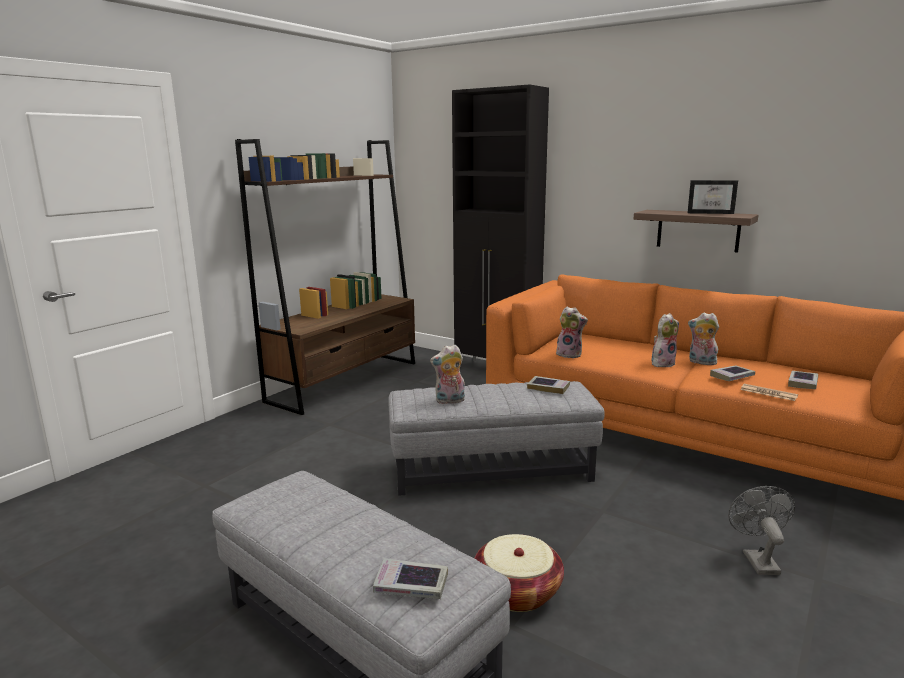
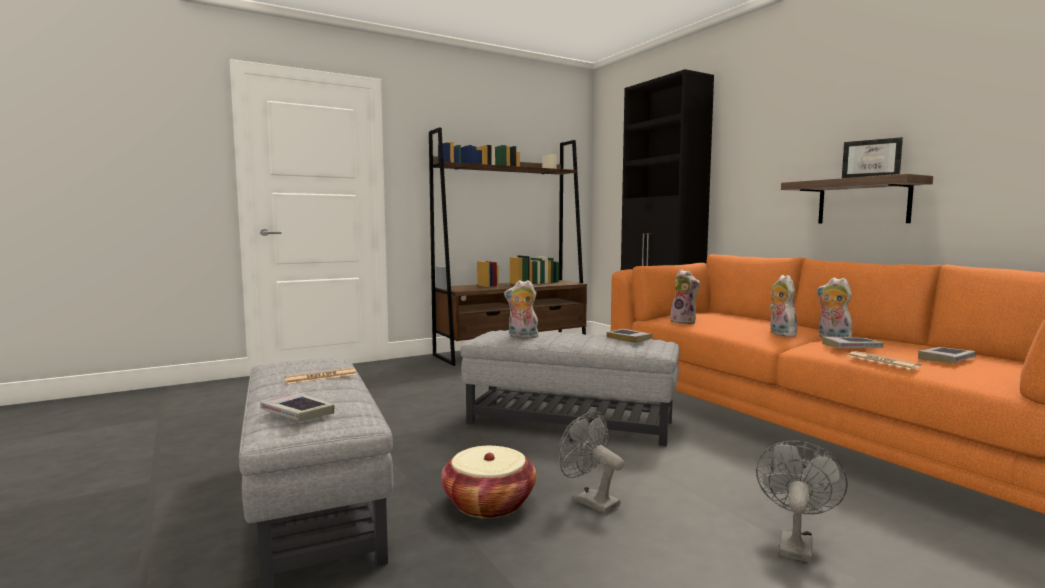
camera: 25 degrees right, 10 degrees down
plush toy [651,313,679,367] -> plush toy turned 90 degrees counterclockwise [769,275,797,337]
none -> newspaper [284,368,357,384]
none -> grey fan [559,411,624,514]

